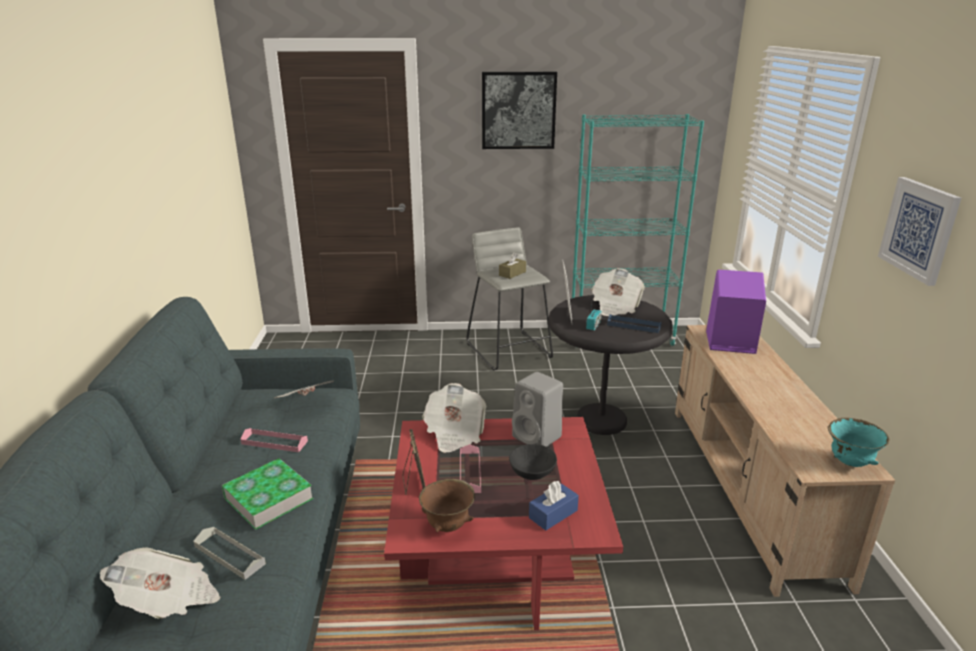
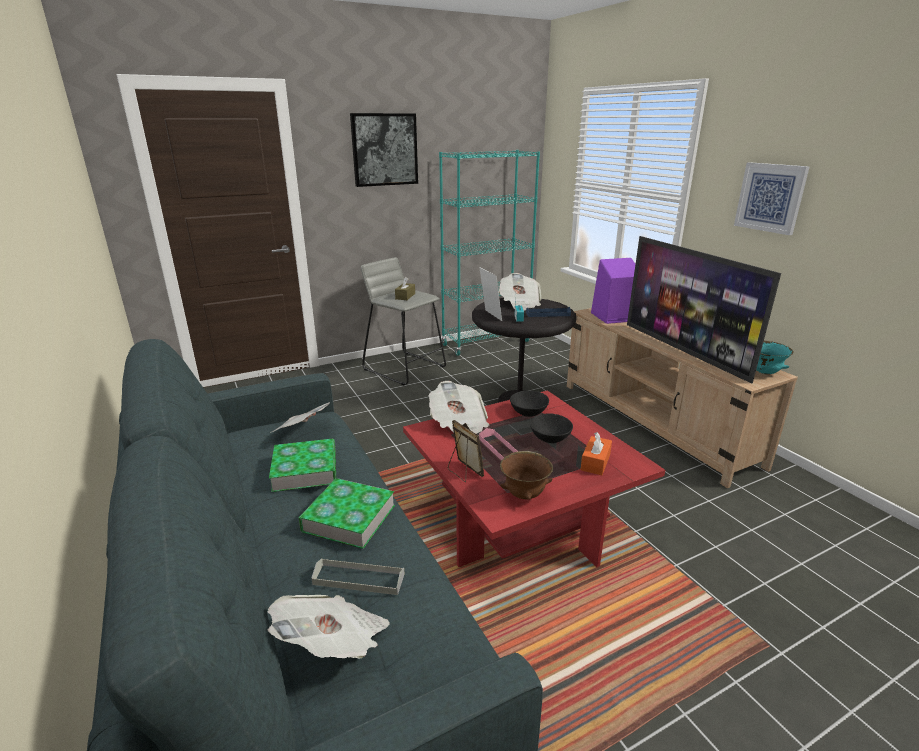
camera: 25 degrees left, 0 degrees up
pink tray [240,428,308,452] -> book [269,438,336,492]
grey speaker [512,372,563,447] -> black bowl [510,391,549,417]
blue tissue box [529,481,579,531] -> orange tissue box [581,432,612,475]
none -> television [627,236,781,384]

